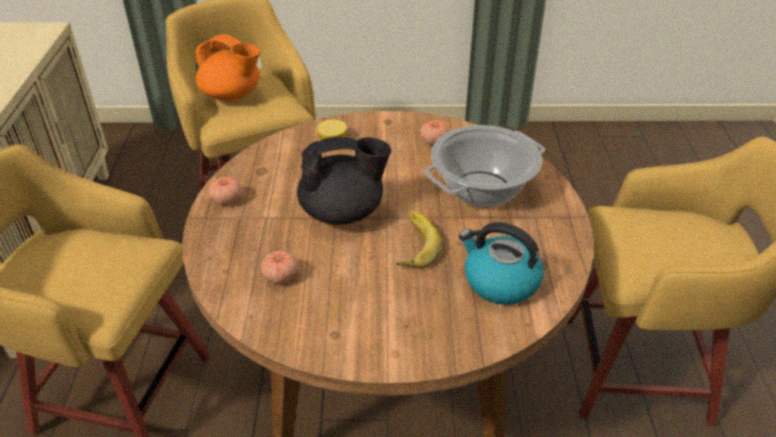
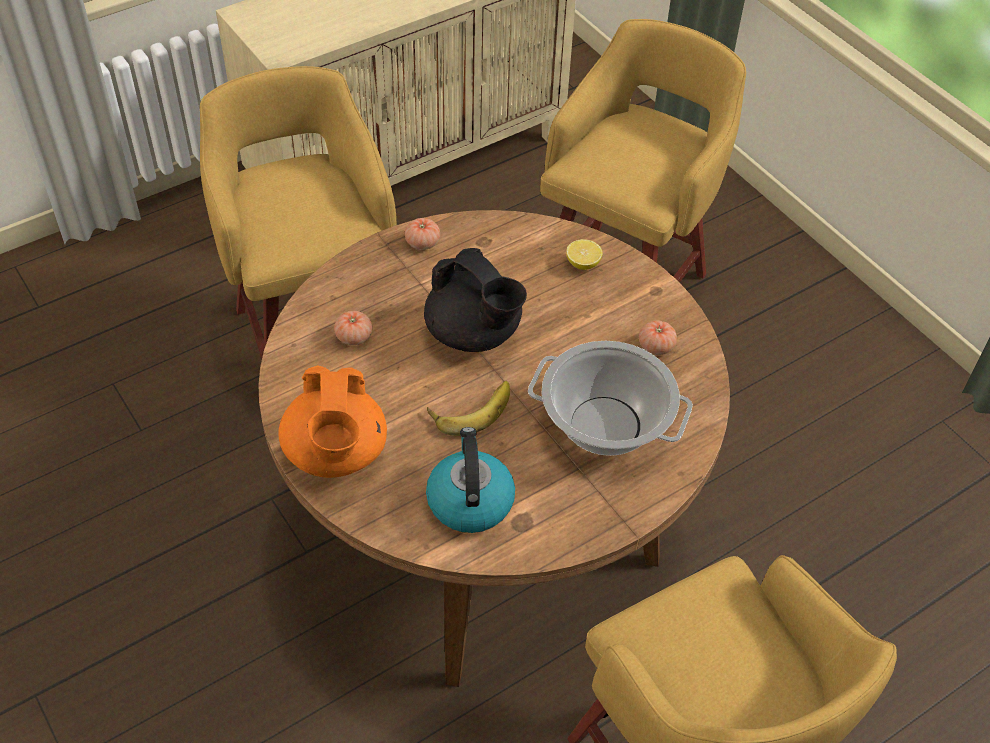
camera: 55 degrees right, 10 degrees up
orange teapot [196,34,260,101] -> orange teapot moved to [278,365,387,478]

